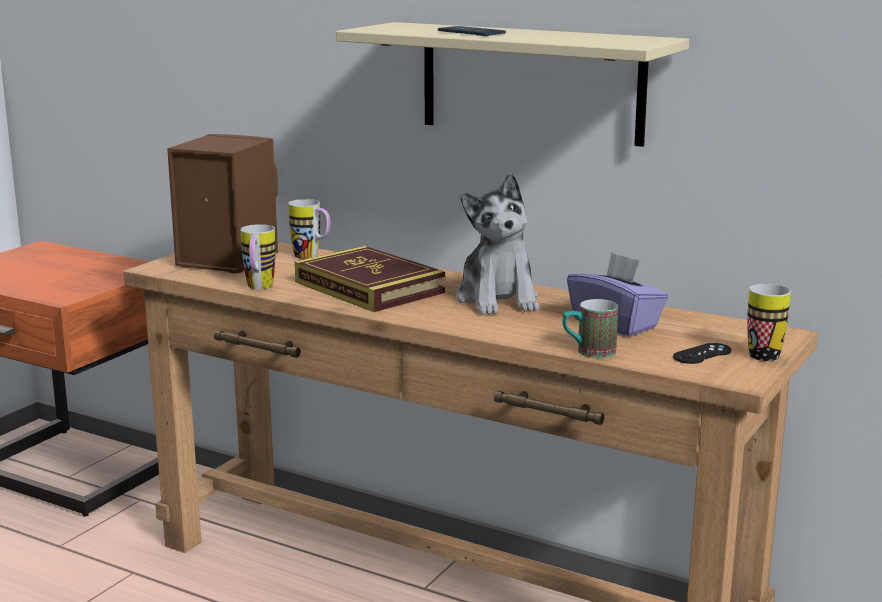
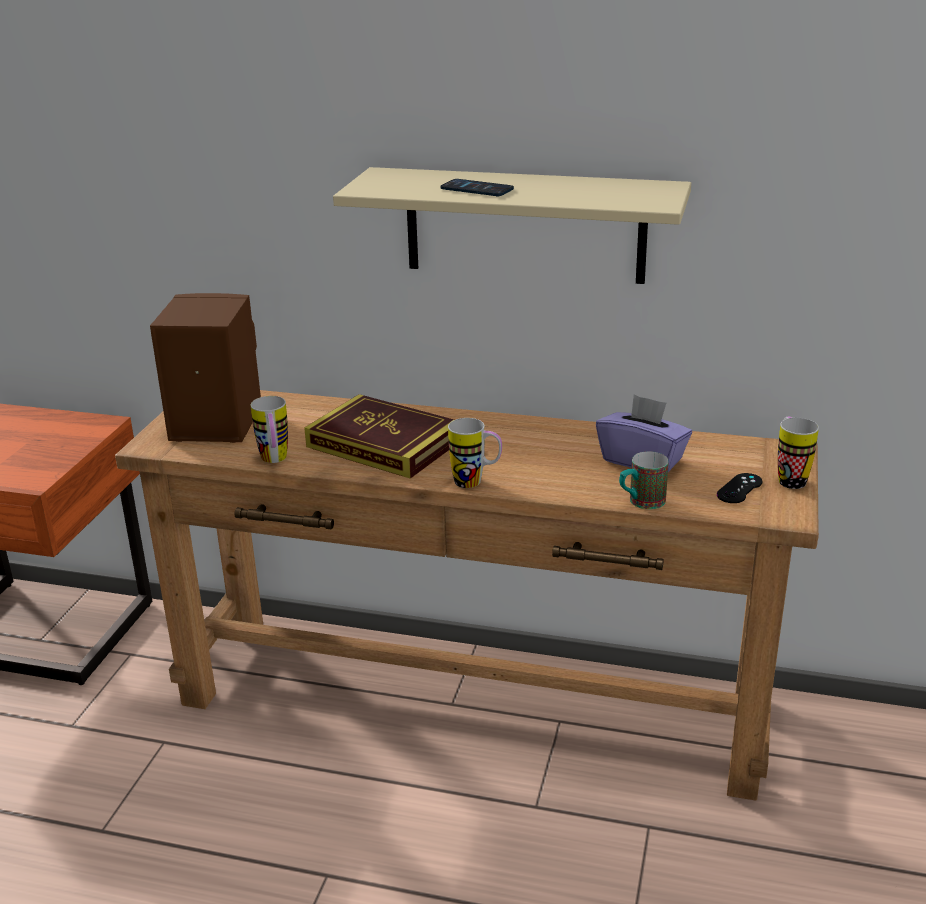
camera: 15 degrees left, 10 degrees up
mug [288,199,330,259] -> mug moved to [448,418,502,488]
plush toy [457,173,539,315] -> none

